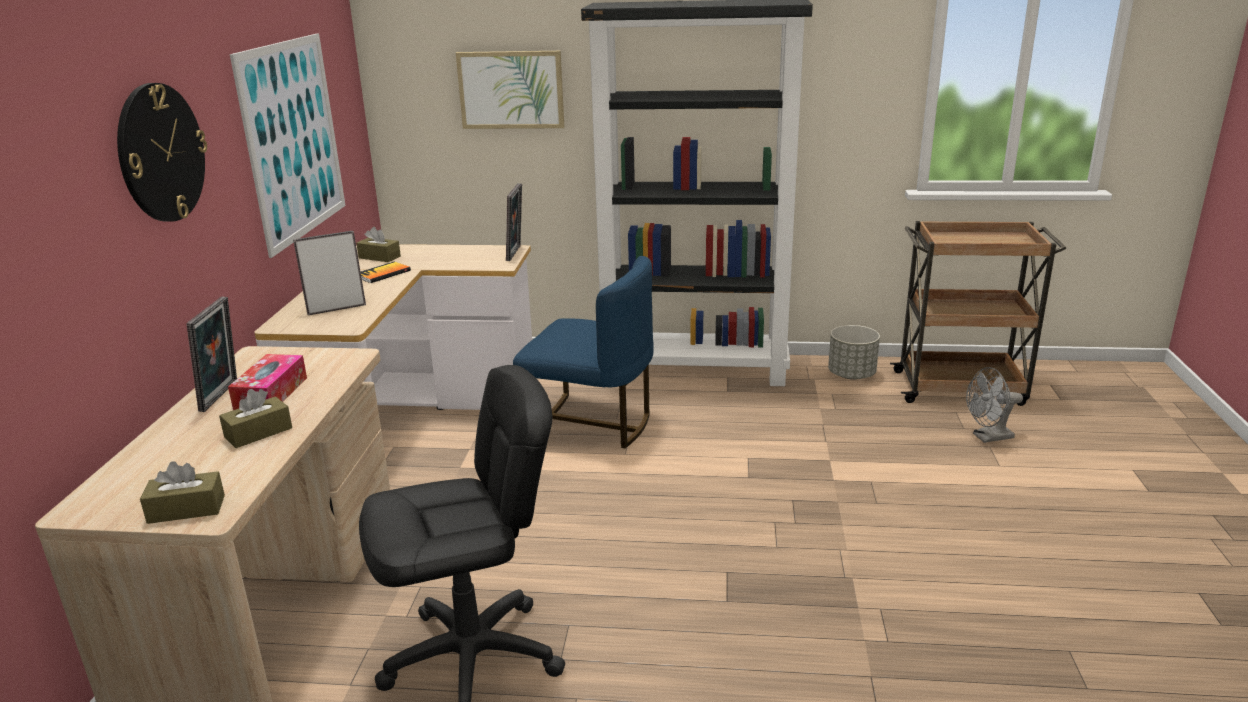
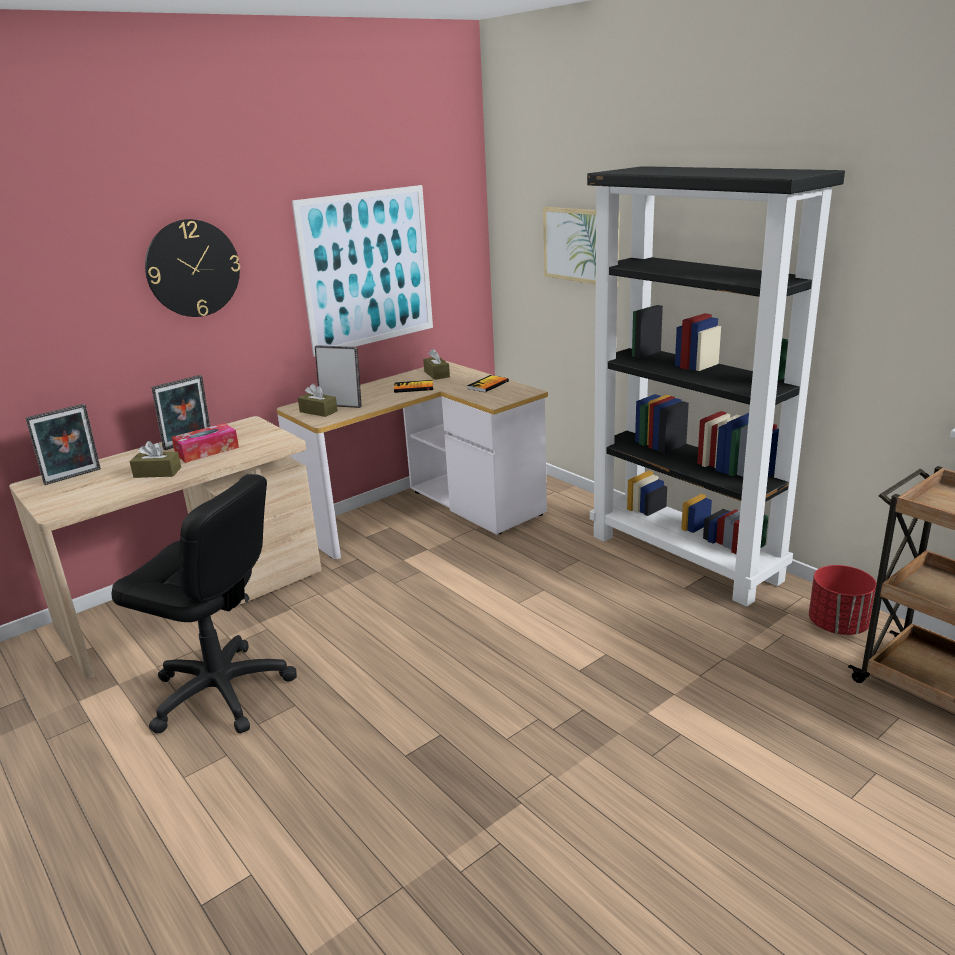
camera: 45 degrees right, 0 degrees up
brown tissue box [140,461,225,524] -> brown tissue box moved to [298,383,338,417]
picture frame [506,183,522,261] -> picture frame moved to [26,404,101,485]
blue chair [513,256,654,448] -> none
grey planter [828,325,880,380] -> red planter [809,565,877,635]
grey fan [966,367,1023,443] -> none
none -> book [467,375,509,392]

